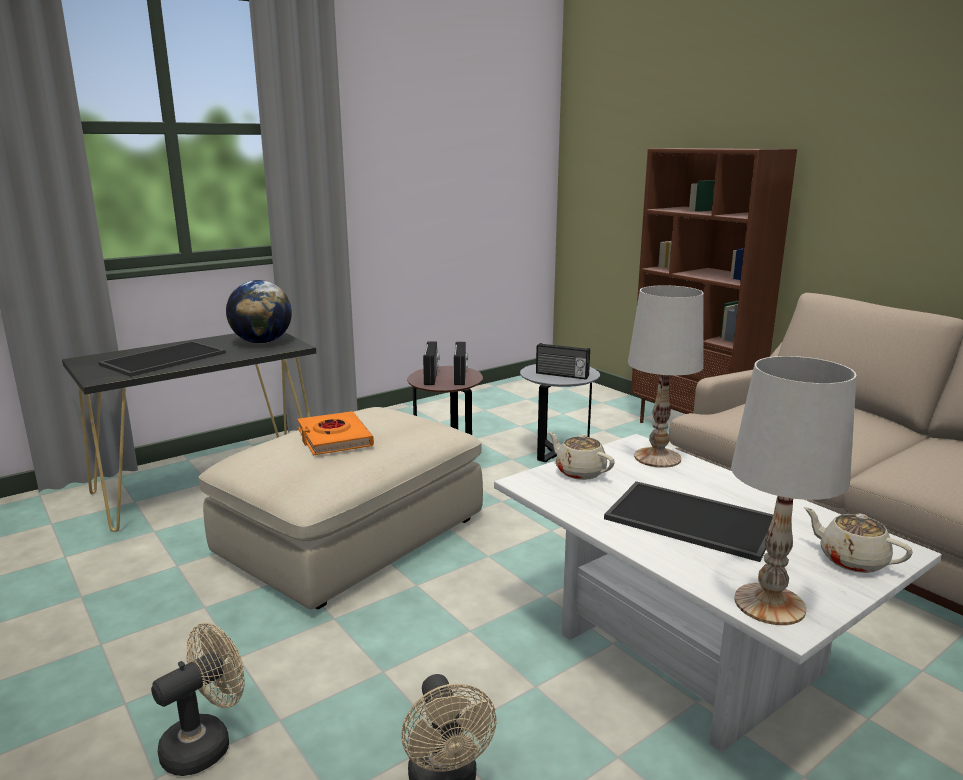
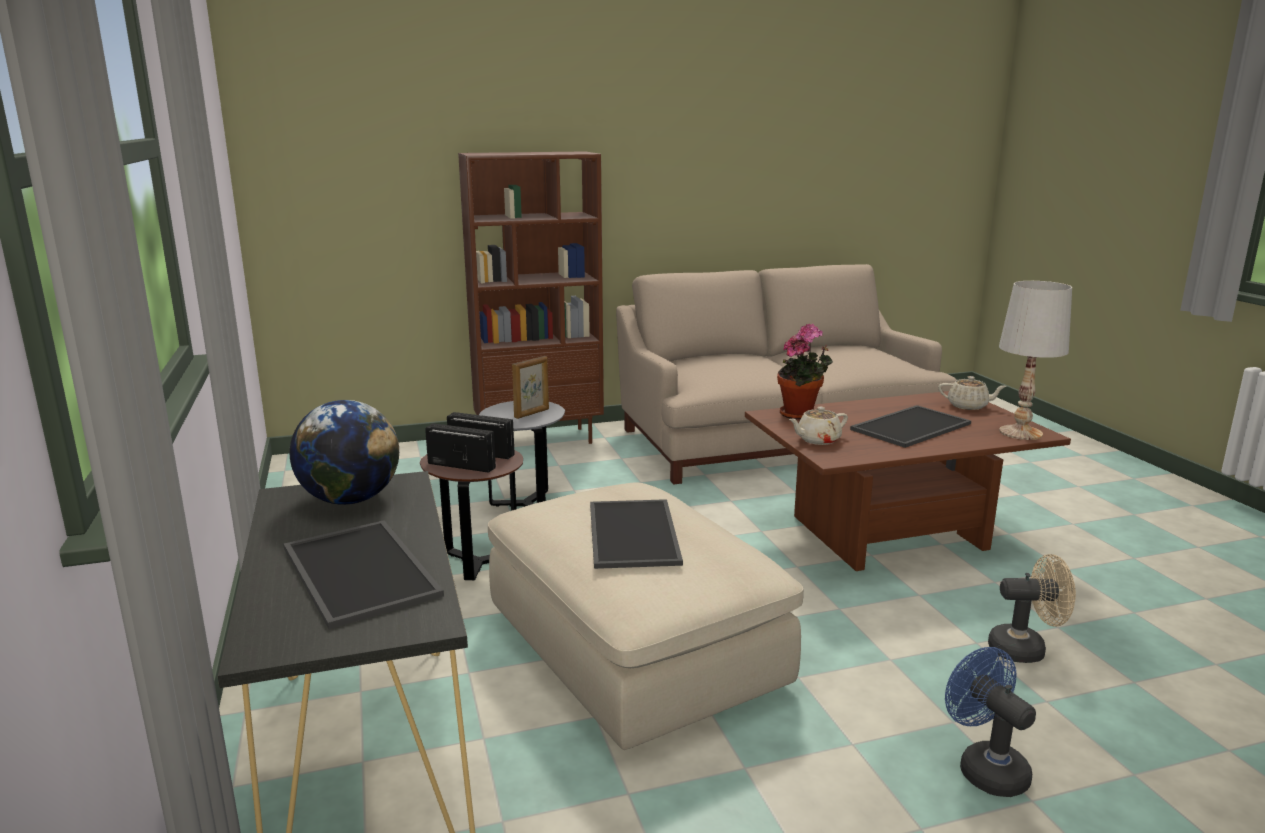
camera: 70 degrees left, 0 degrees up
beige fan [151,623,245,776] -> blue fan [945,647,1036,797]
orange book [297,411,374,455] -> tray [590,499,683,569]
white coffee table [494,434,942,753] -> brown coffee table [745,391,1071,571]
radio [536,343,590,380] -> picture frame [512,356,549,419]
white table lamp [628,285,704,468] -> potted plant [777,324,833,420]
beige teapot [803,507,913,573] -> beige teapot turned 135 degrees counterclockwise [938,376,1007,410]

